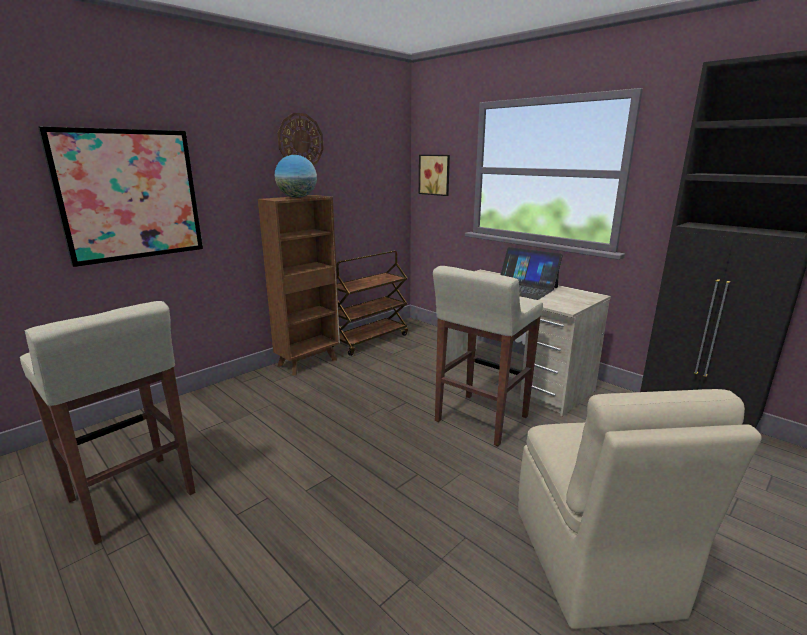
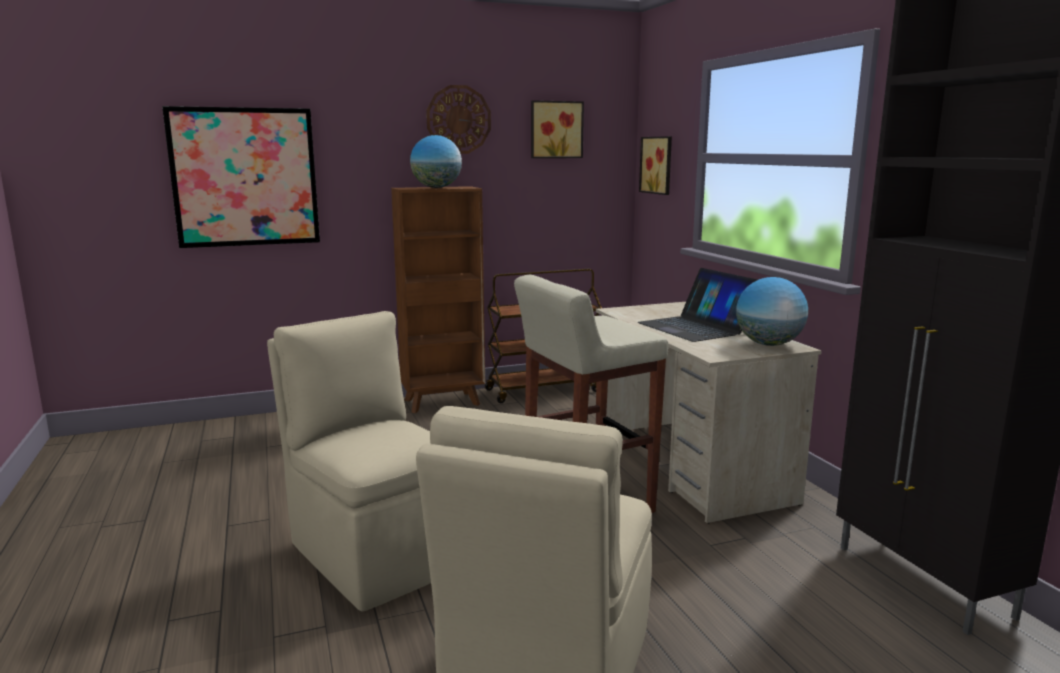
camera: 25 degrees right, 5 degrees down
beige stool [20,301,195,545] -> none
none -> beige chair [267,311,431,611]
none -> picture [531,100,584,158]
none -> globe [736,277,808,346]

